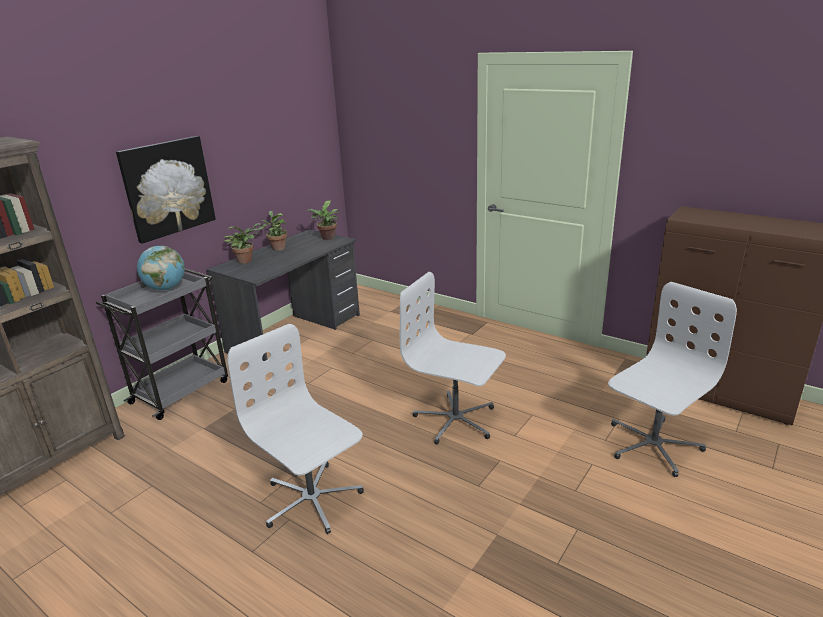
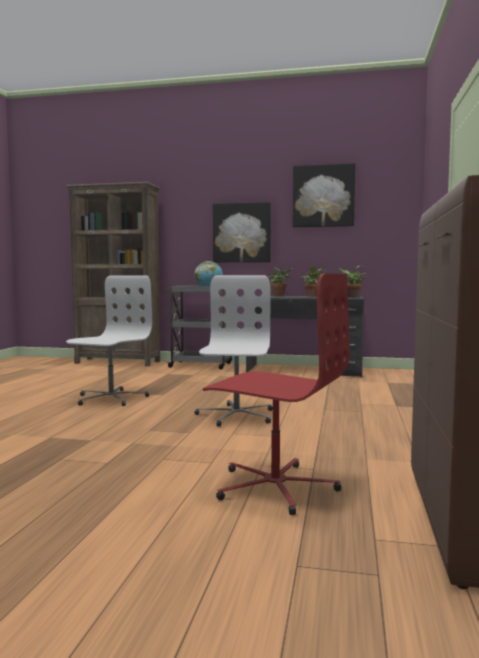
camera: 65 degrees right, 20 degrees down
white office chair [608,282,737,477] -> red office chair [203,274,349,515]
none -> picture [293,163,355,227]

